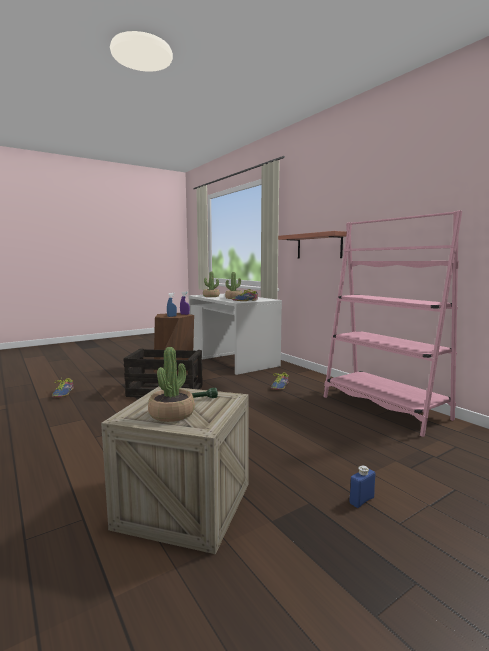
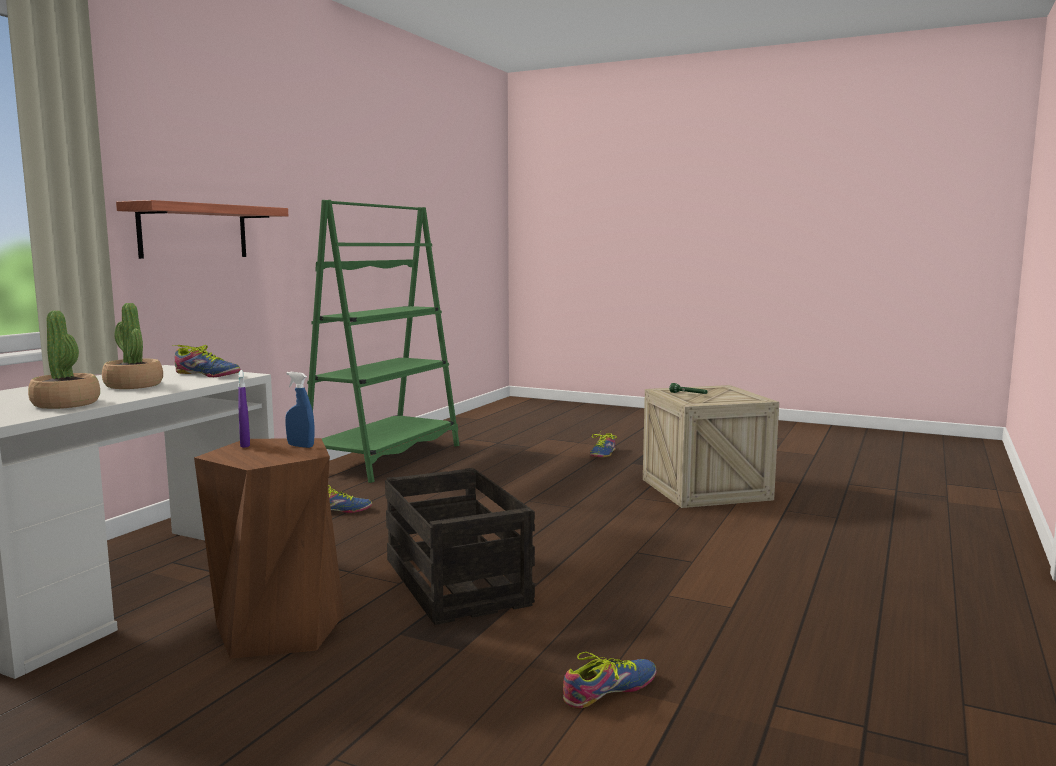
camera: 120 degrees left, 0 degrees up
potted plant [148,347,195,422] -> none
pink bookcase [324,210,462,437] -> green bookcase [307,200,459,483]
blue bottle [350,466,375,508] -> shoe [590,432,617,457]

